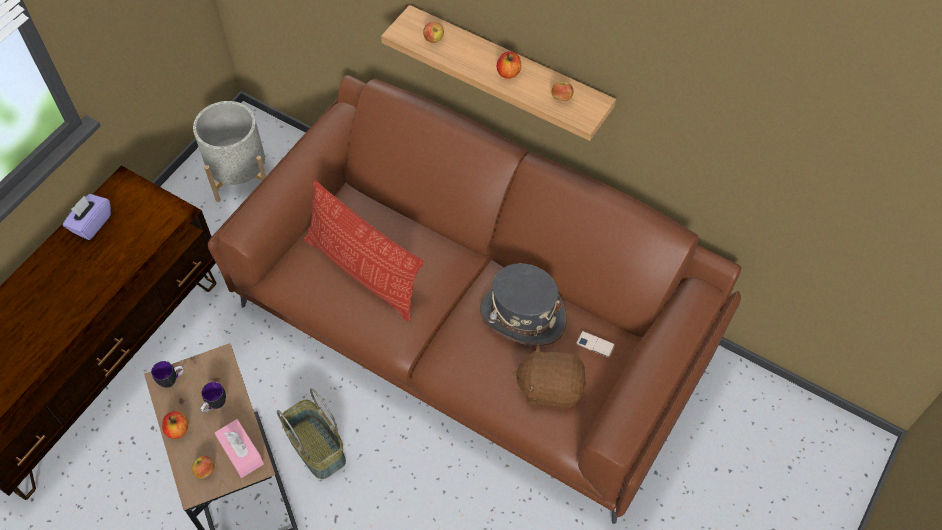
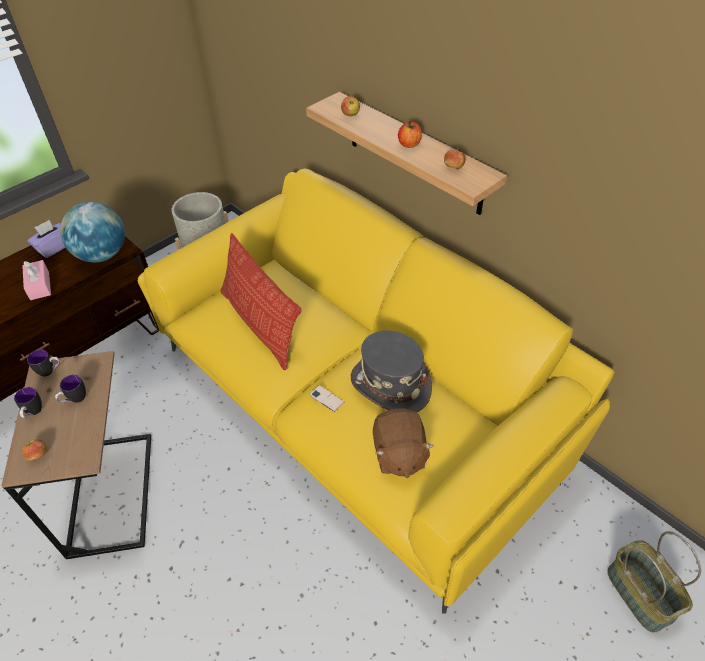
camera: 15 degrees right, 10 degrees down
apple [162,411,188,439] -> mug [14,387,42,418]
brown sofa [208,75,742,524] -> yellow sofa [138,169,615,613]
pink tissue box [215,419,264,478] -> pink tissue box moved to [22,260,51,300]
basket [277,388,346,479] -> basket moved to [607,531,701,633]
brown plush toy [513,343,586,409] -> brown plush toy turned 120 degrees counterclockwise [373,409,434,478]
phone [576,331,615,358] -> phone moved to [309,385,344,412]
none -> globe [60,202,125,262]

